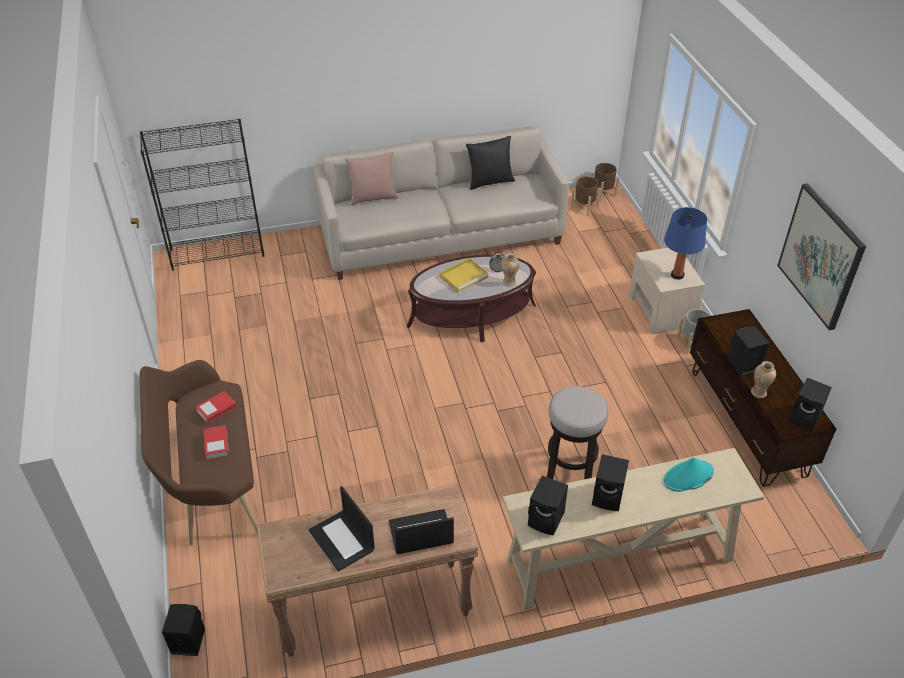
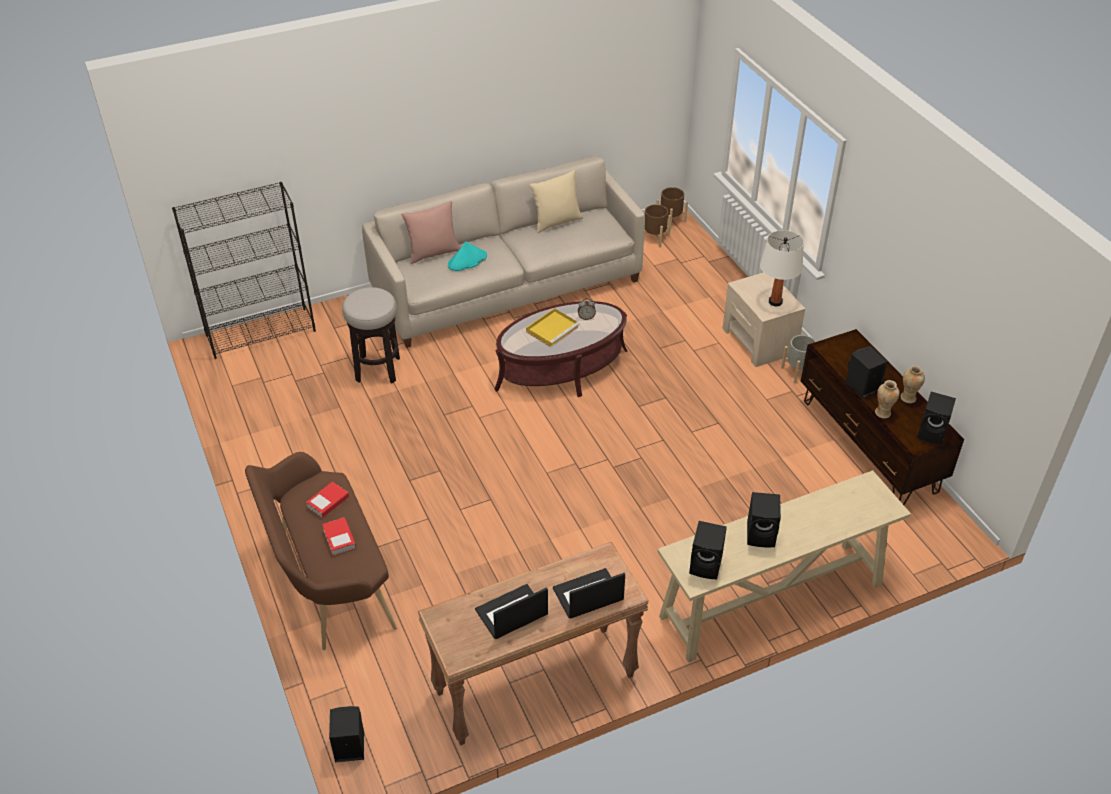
camera: 10 degrees left, 0 degrees up
laptop [309,486,375,572] -> laptop turned 105 degrees clockwise [475,584,548,639]
black pillow [466,136,515,190] -> beige pillow [529,170,583,233]
vase [501,253,519,286] -> vase moved to [900,365,925,403]
stool [547,386,608,479] -> stool moved to [342,287,400,383]
blue table lamp [664,207,707,280] -> white table lamp [760,230,804,306]
turquoise hat [664,457,714,492] -> turquoise hat moved to [448,242,487,271]
picture [777,183,866,330] -> none

